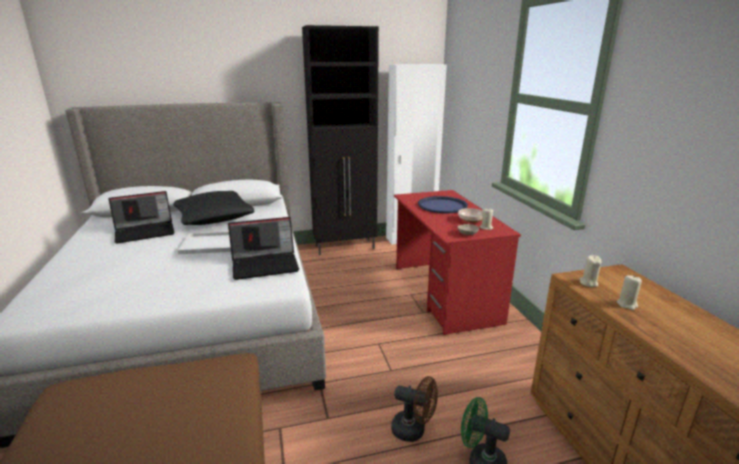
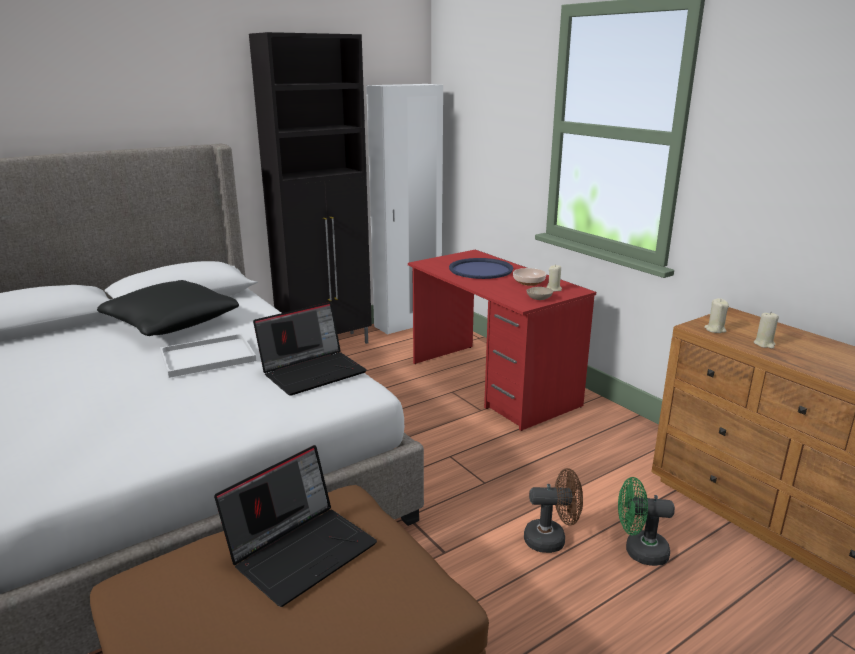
camera: 20 degrees left, 0 degrees up
laptop [108,191,175,243] -> laptop moved to [214,445,377,607]

